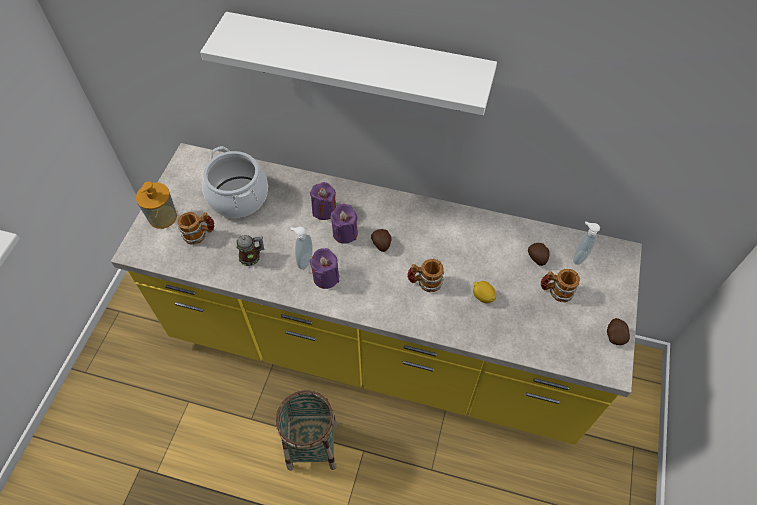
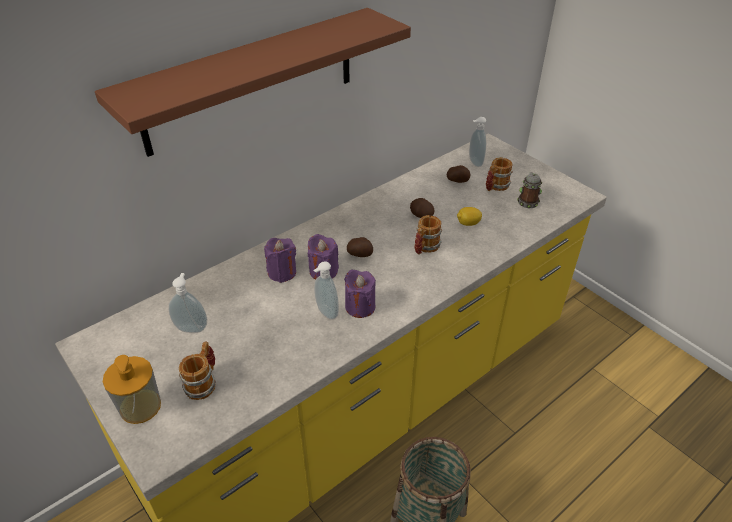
camera: 55 degrees left, 15 degrees down
white shelf [200,12,497,115] -> brown shelf [95,8,411,157]
cooking pot [202,146,268,218] -> soap dispenser [168,273,207,333]
mug [236,235,265,266] -> mug moved to [517,172,542,208]
potato [607,318,630,345] -> potato moved to [410,198,434,218]

